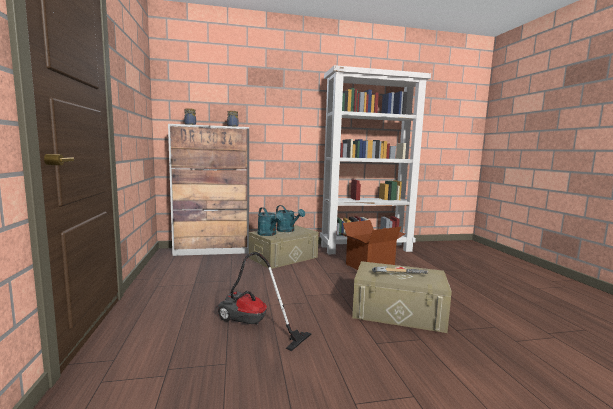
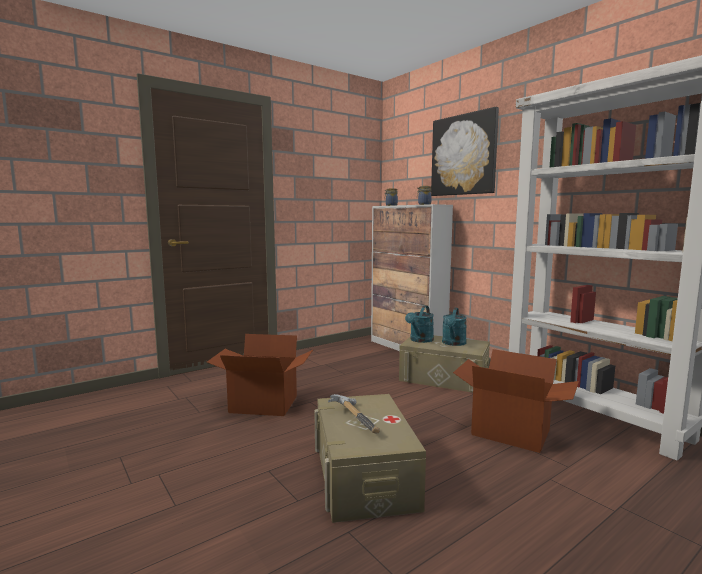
camera: 65 degrees right, 0 degrees up
vacuum cleaner [216,252,312,351] -> cardboard box [207,334,313,416]
none -> picture [431,107,499,196]

